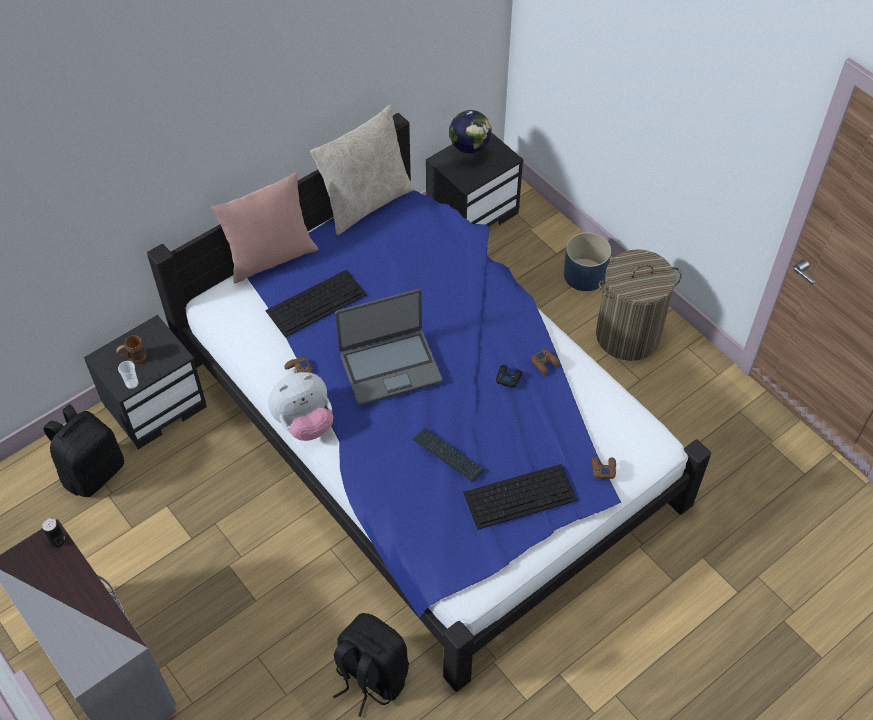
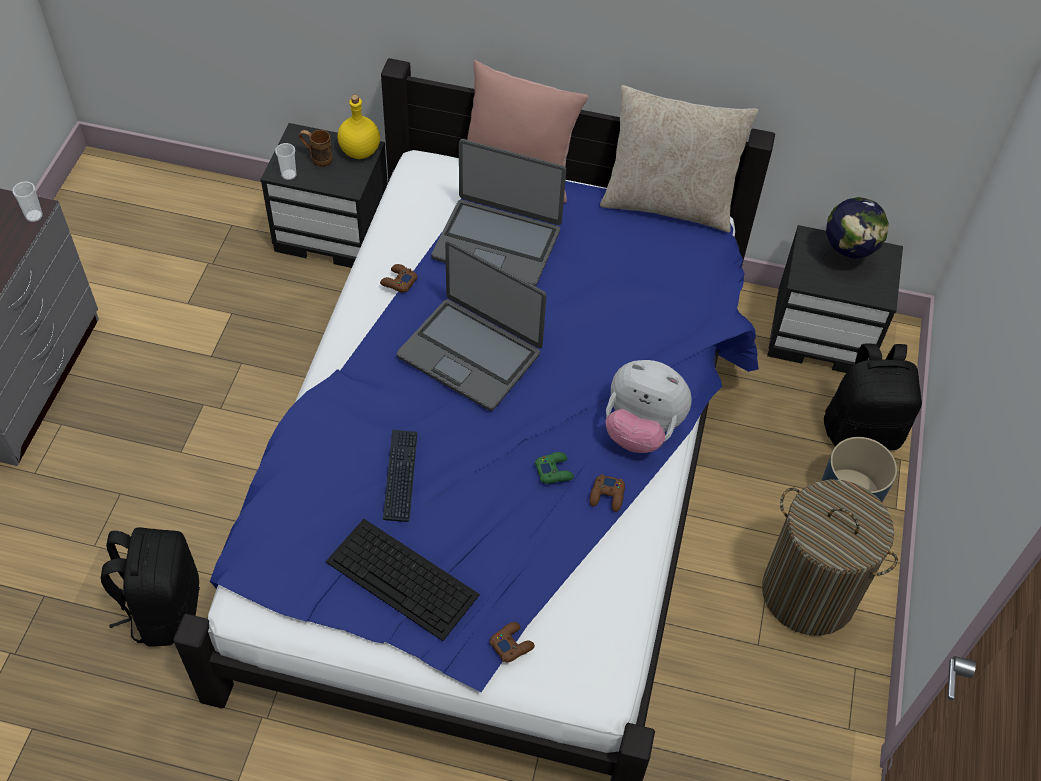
camera: 50 degrees right, 0 degrees up
can [42,518,66,547] -> cup [12,181,43,222]
black backpack [43,404,124,497] -> black backpack moved to [824,343,922,450]
keyboard [265,270,367,337] -> laptop [431,139,566,287]
plush toy [268,372,333,441] -> plush toy moved to [606,360,692,453]
black game controller [496,365,522,388] -> green game controller [535,452,574,484]
none -> yellow bottle [338,95,380,159]

